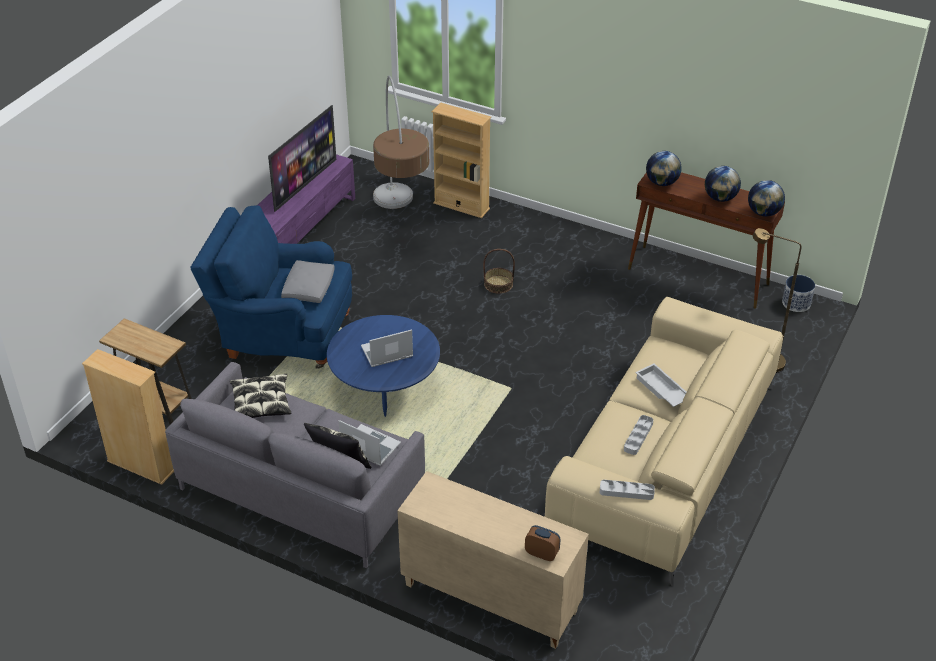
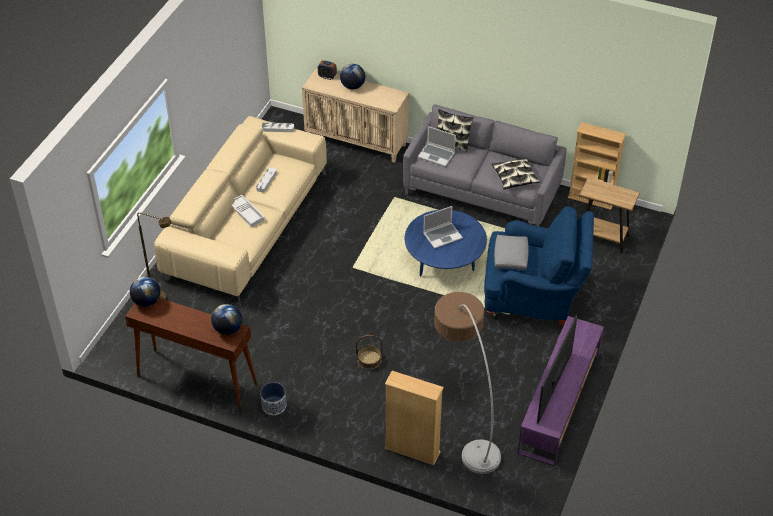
camera: 175 degrees right, 5 degrees up
globe [705,166,741,202] -> globe moved to [340,64,365,89]
planter [782,275,815,312] -> planter moved to [260,382,286,415]

